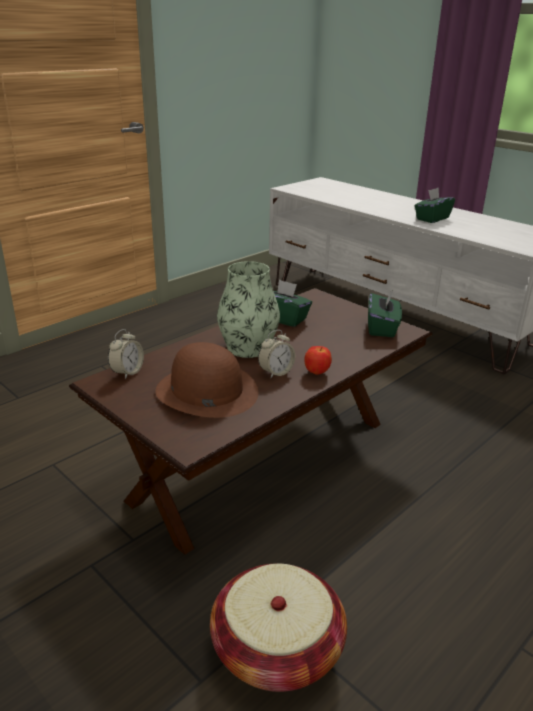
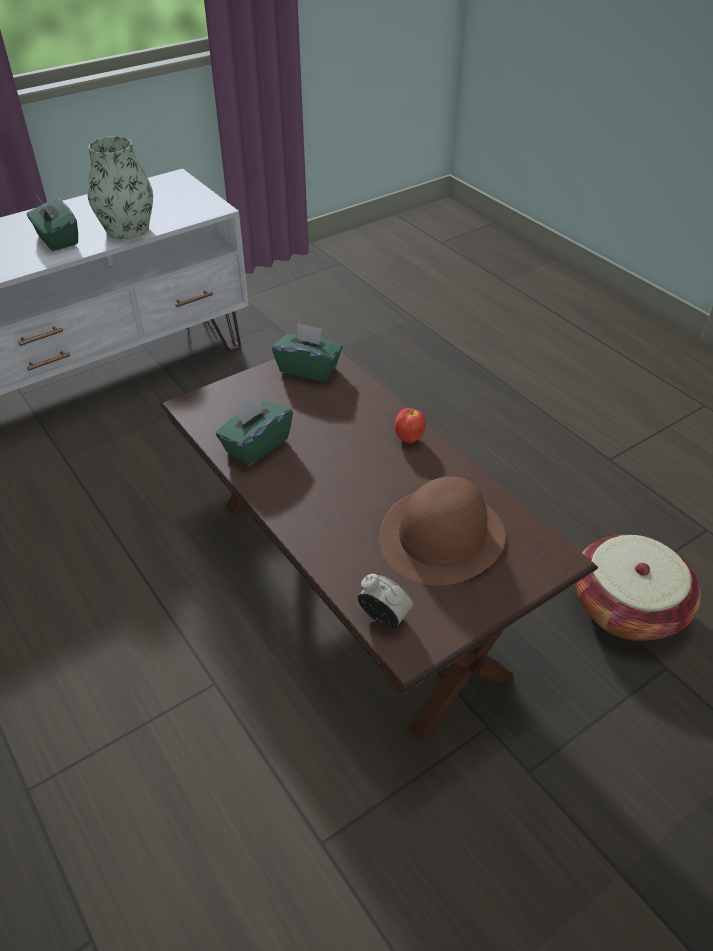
camera: 80 degrees left, 15 degrees up
vase [217,261,280,358] -> vase moved to [87,136,153,239]
alarm clock [258,330,295,379] -> none

